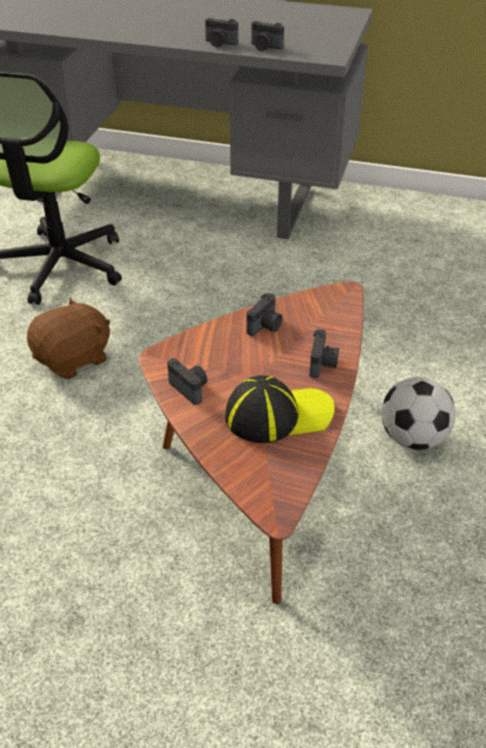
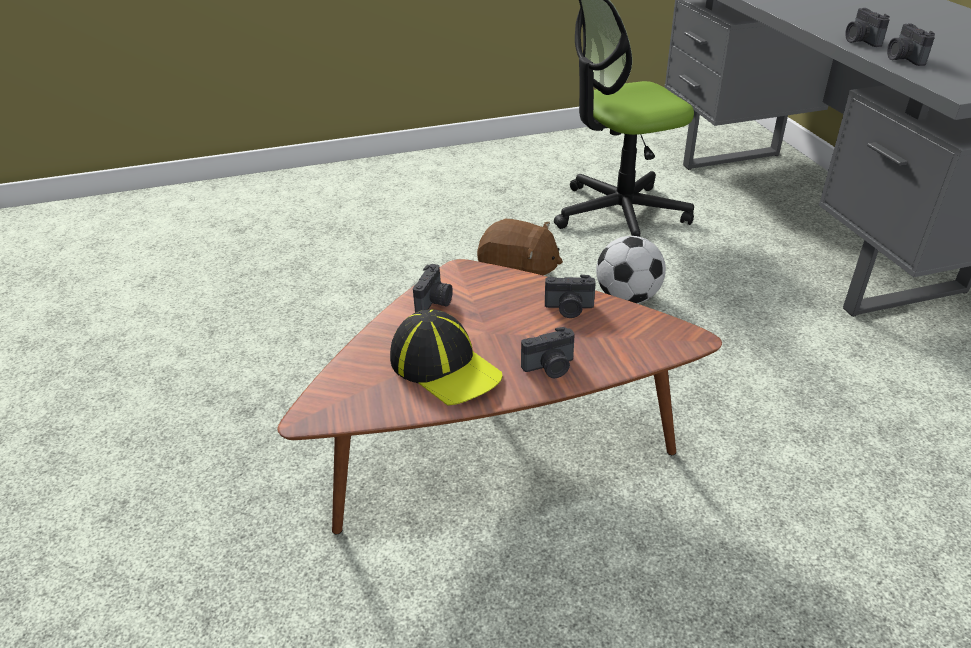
camera: 60 degrees right, 5 degrees down
football [381,377,456,450] -> football moved to [596,236,666,303]

